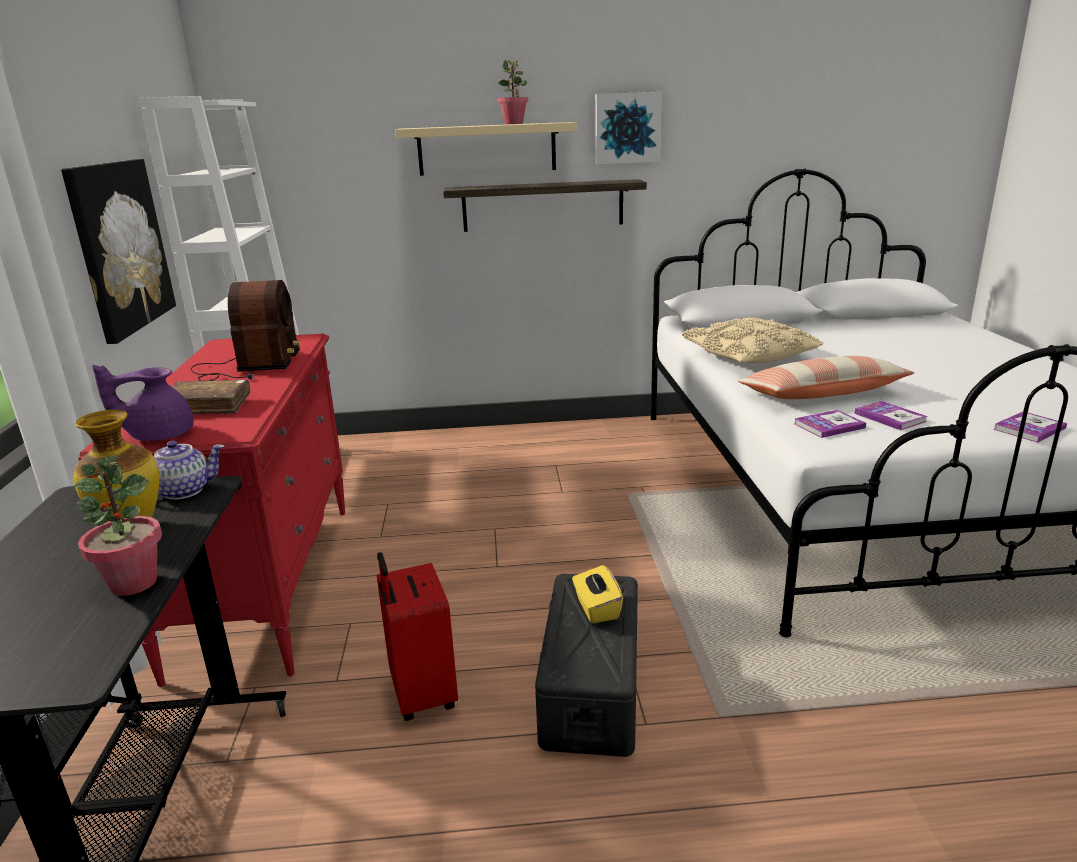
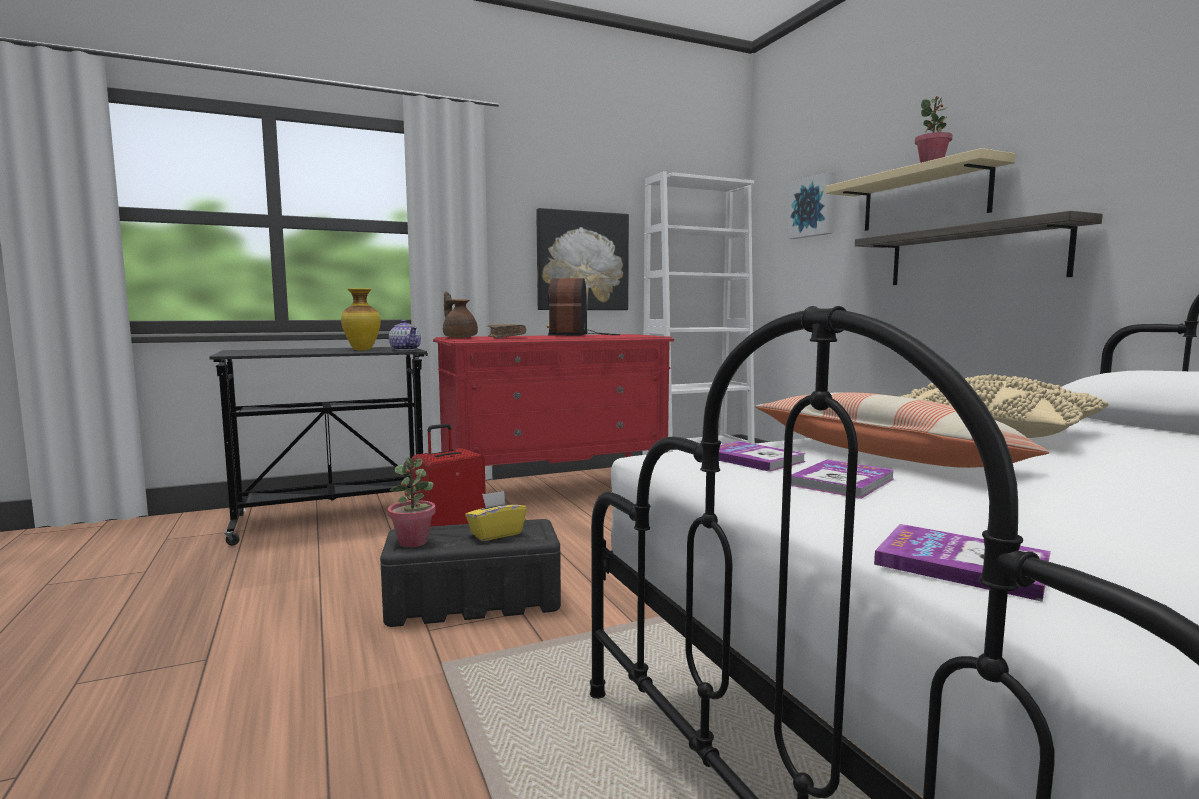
camera: 70 degrees right, 15 degrees down
potted plant [75,455,162,596] -> potted plant moved to [388,458,436,547]
purple teapot [92,365,194,441] -> brown teapot [443,291,478,338]
radio [191,280,300,381] -> radio turned 120 degrees clockwise [547,278,620,336]
picture [595,92,662,164] -> picture moved to [788,171,836,239]

